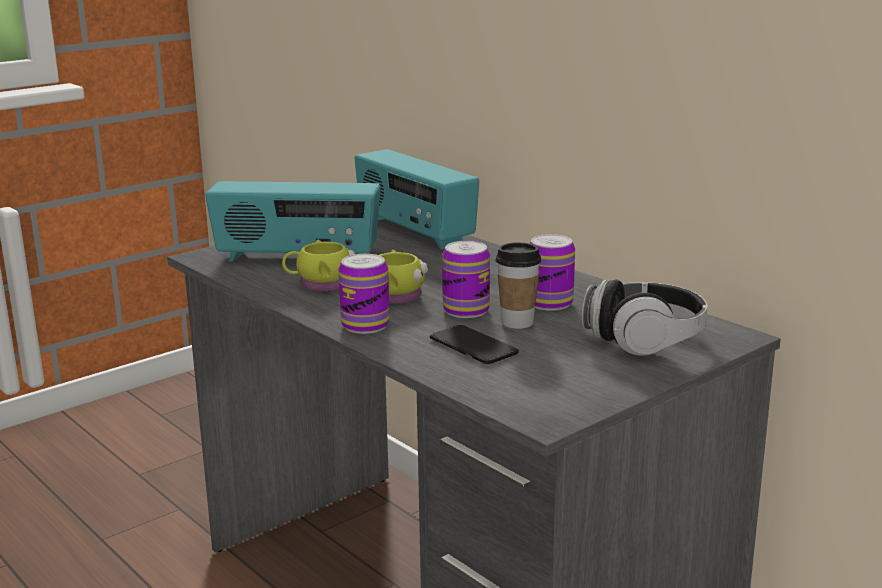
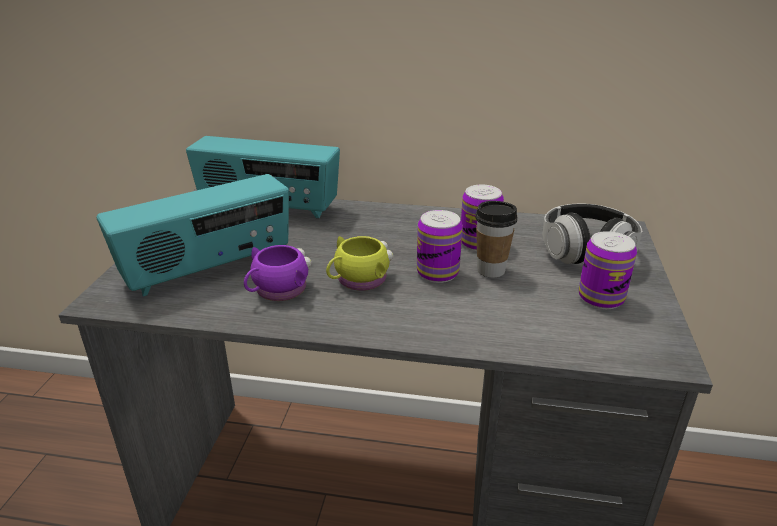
camera: 40 degrees left, 10 degrees up
yellow mug [282,240,356,291] -> purple mug [244,245,312,301]
can [339,254,390,334] -> can moved to [579,231,637,309]
phone [430,325,519,364] -> none

